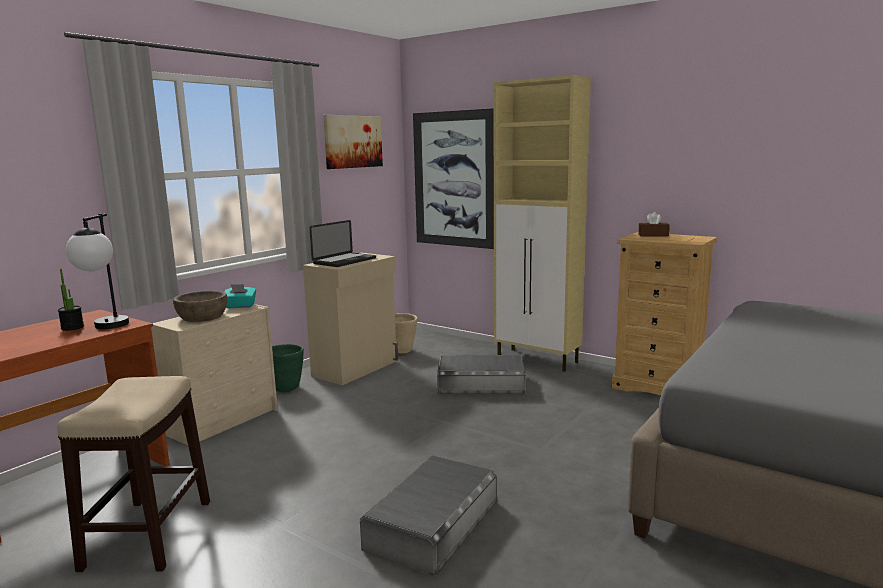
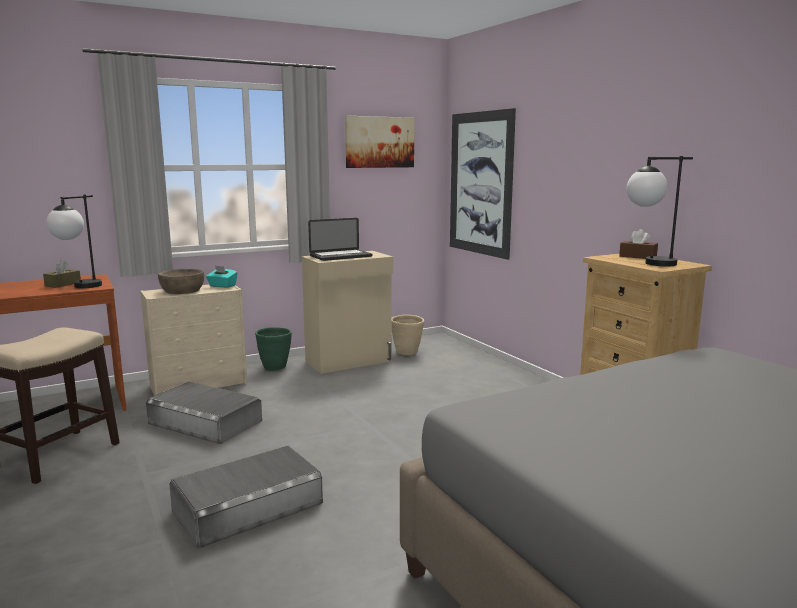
camera: 25 degrees right, 0 degrees up
potted plant [58,268,84,331] -> brown tissue box [43,260,81,288]
grey storage box [437,355,526,394] -> grey storage box moved to [146,382,262,444]
beige cabinet [493,75,591,372] -> none
none -> table lamp [627,156,693,266]

